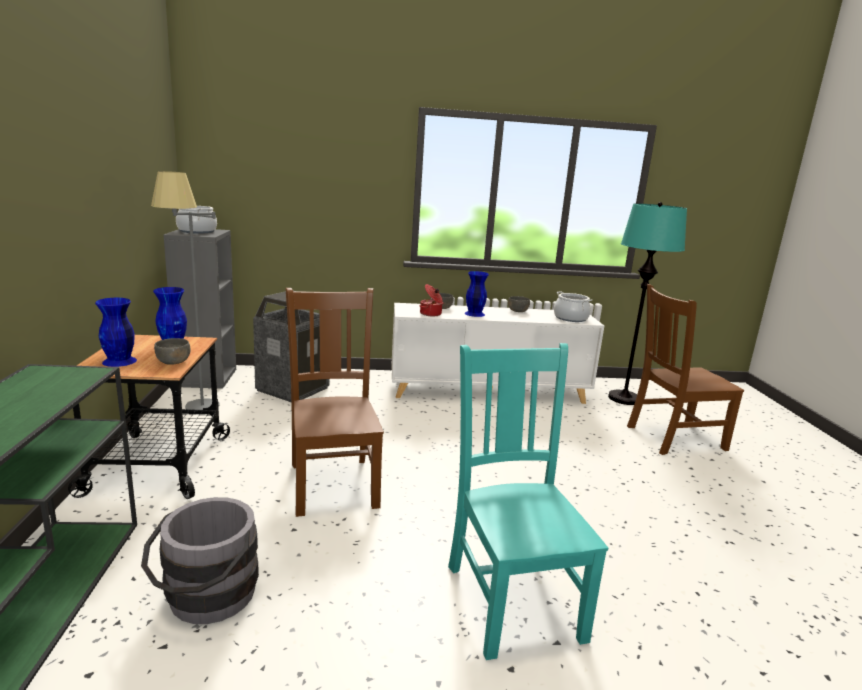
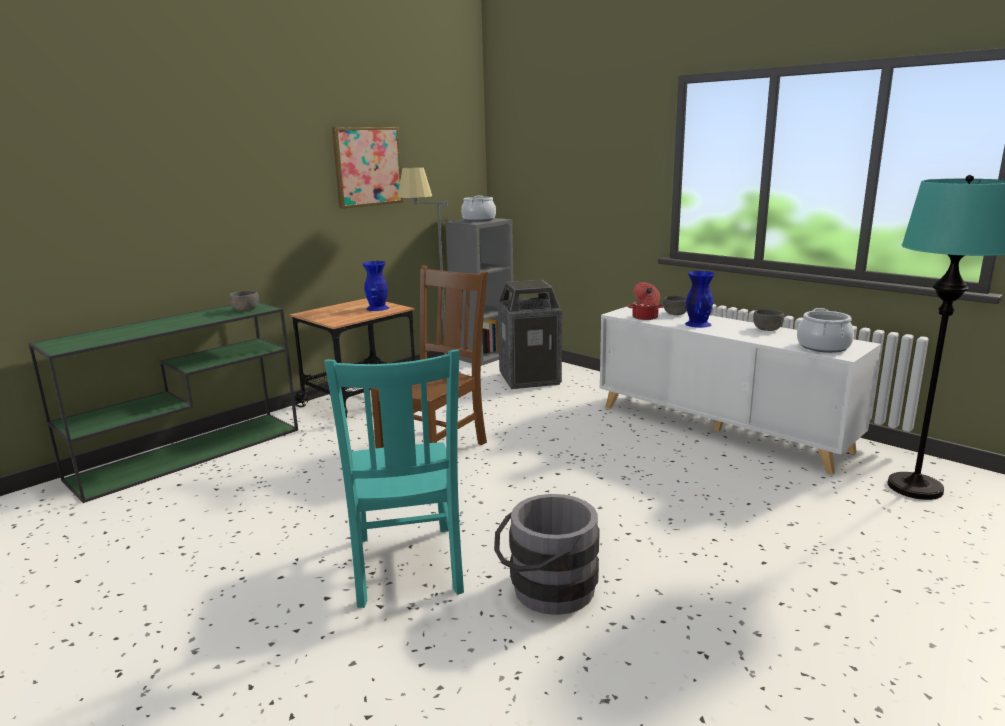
camera: 50 degrees right, 0 degrees up
blue vase [95,298,137,367] -> none
grey bucket [141,497,259,624] -> grey bucket moved to [494,494,600,615]
grey bowl [154,338,190,365] -> grey bowl moved to [229,290,259,311]
turquoise chair [448,343,608,660] -> turquoise chair turned 135 degrees clockwise [324,349,464,608]
brown chair [627,284,744,455] -> none
none -> picture [332,127,404,209]

